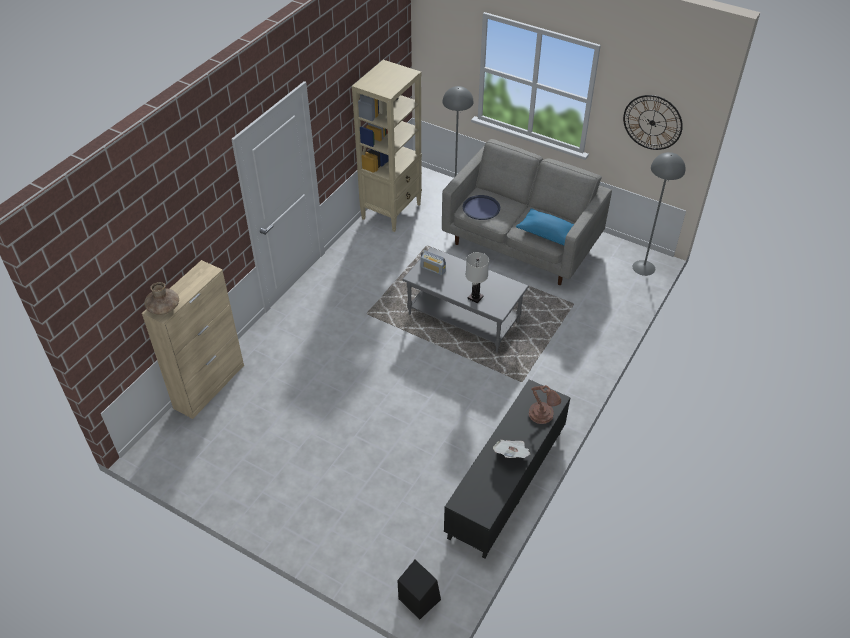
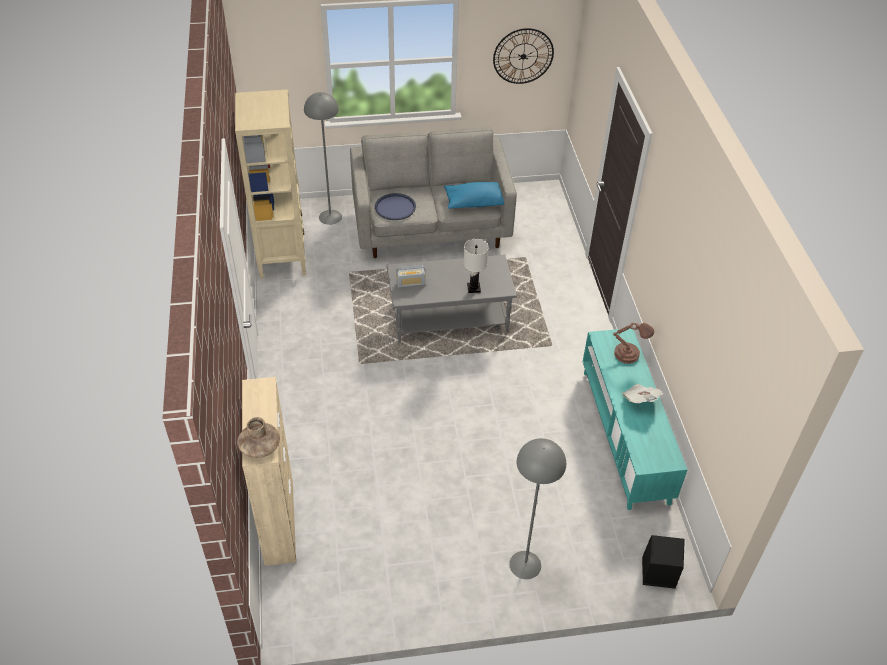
camera: 40 degrees left, 0 degrees up
black tv stand [444,379,571,559] -> turquoise tv stand [583,328,688,510]
grey floor lamp [633,152,685,276] -> grey floor lamp moved to [509,438,566,579]

